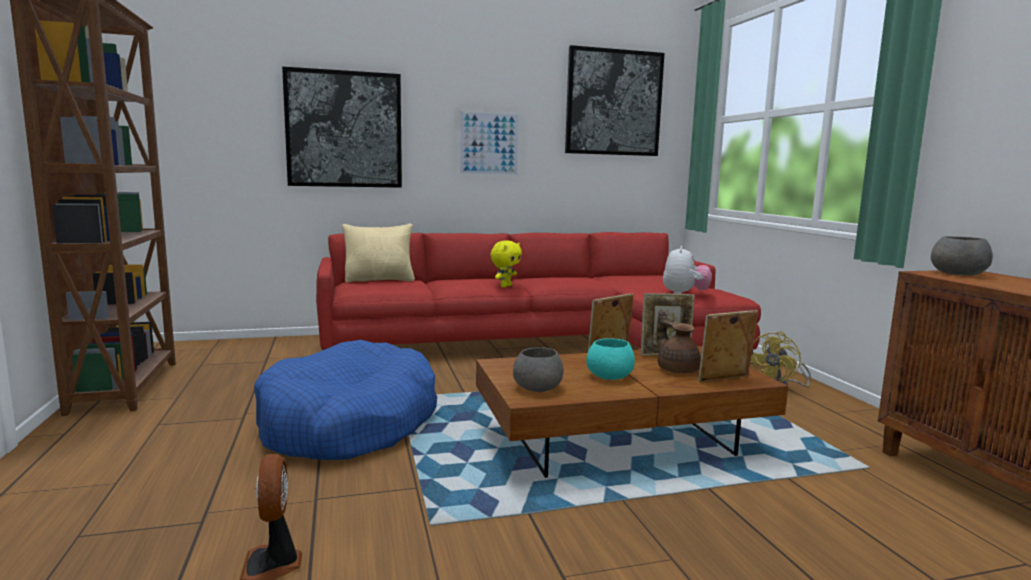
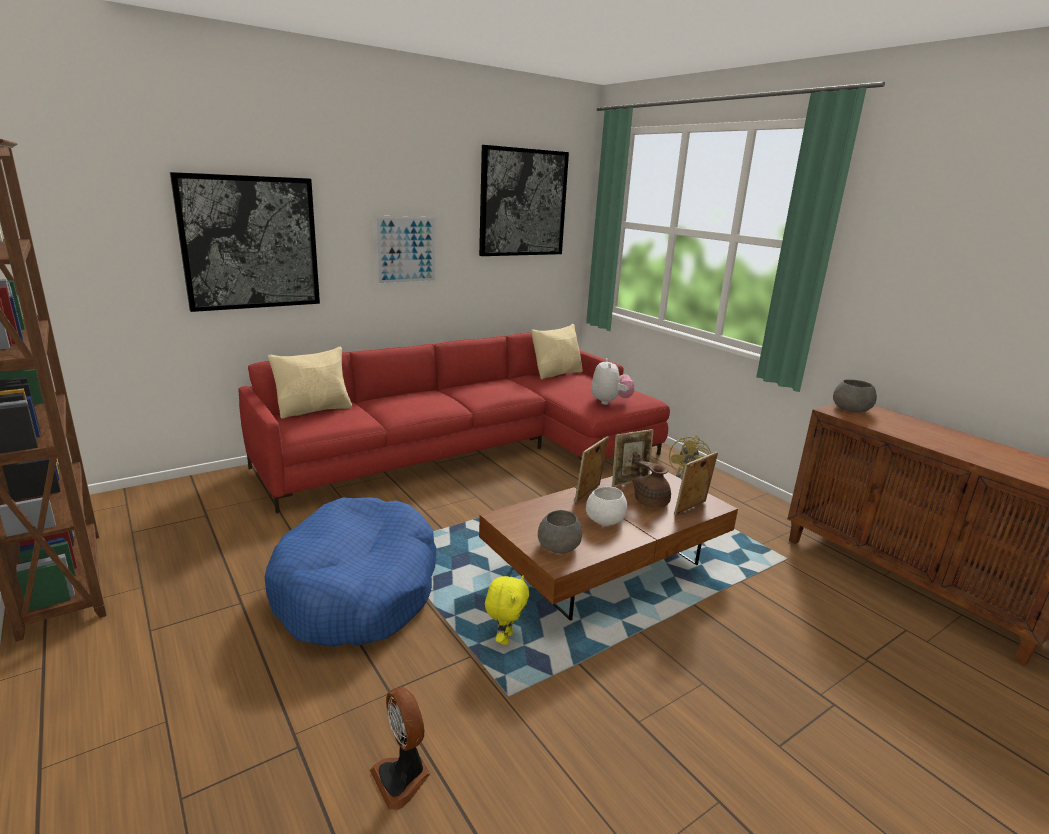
camera: 20 degrees left, 10 degrees up
yellow plush toy [491,240,522,287] -> yellow plush toy moved to [485,575,529,645]
turquoise bowl [586,338,635,380] -> white bowl [586,486,627,526]
none -> beige pillow [531,324,583,379]

